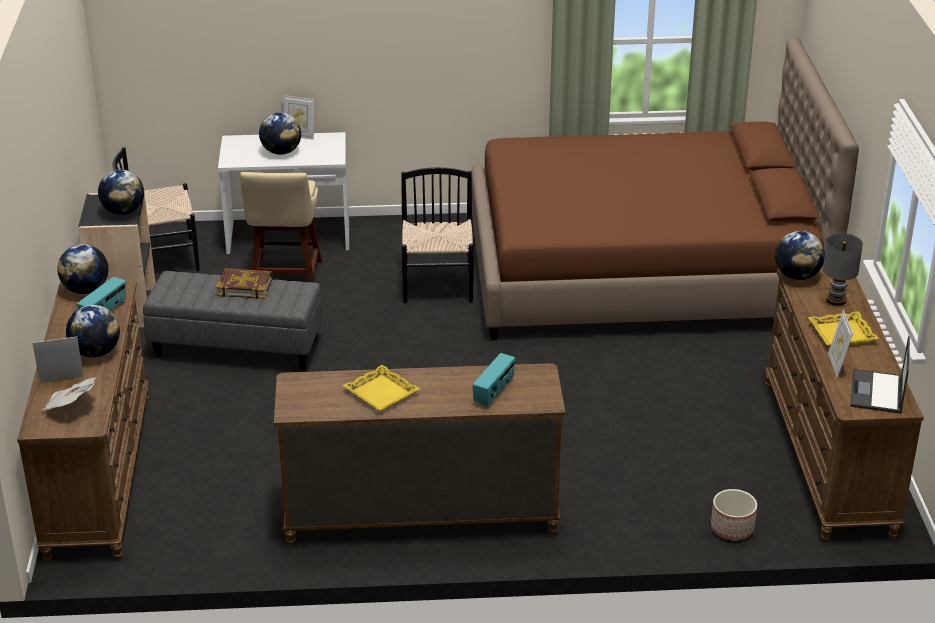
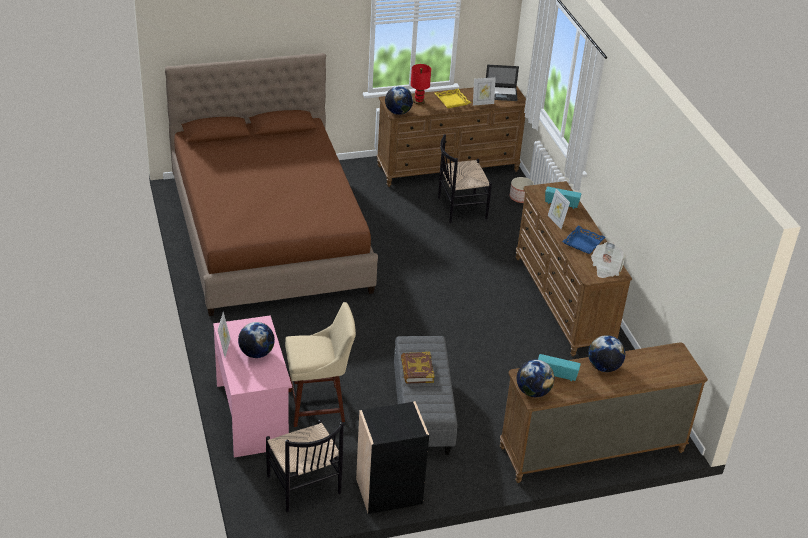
camera: 105 degrees left, 5 degrees up
picture frame [32,337,84,382] -> picture frame moved to [548,189,570,229]
newspaper [42,377,97,411] -> newspaper moved to [591,242,626,278]
globe [98,170,144,215] -> none
white desk [218,132,349,254] -> pink desk [213,315,292,457]
yellow tray [342,365,420,411] -> blue tray [562,226,606,254]
black chair [401,167,474,303] -> black chair moved to [438,134,492,223]
grey table lamp [823,233,863,306] -> red table lamp [411,64,431,105]

